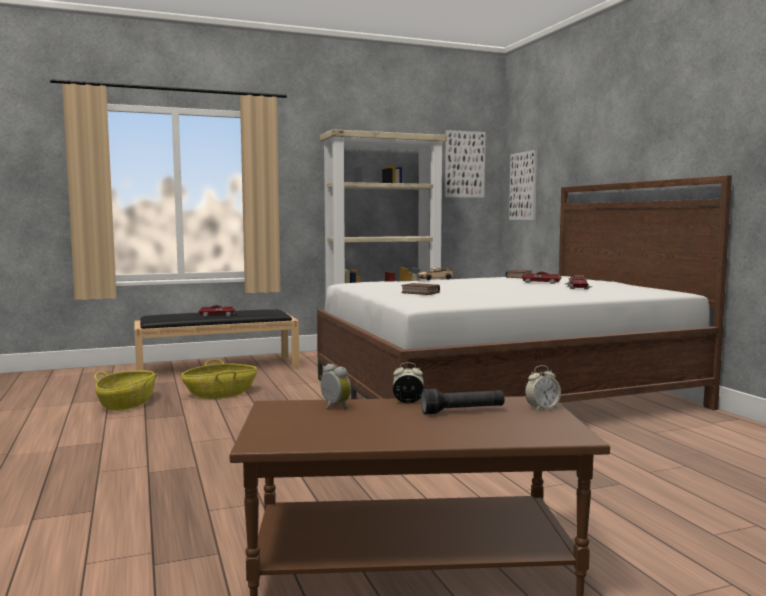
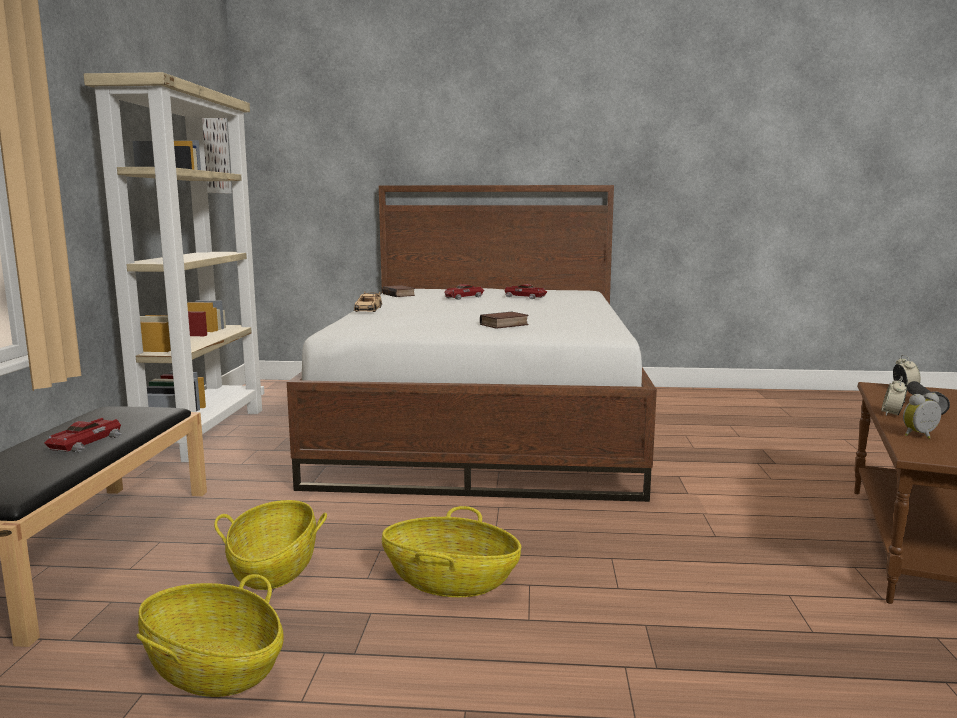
camera: 65 degrees left, 5 degrees up
picture [509,150,537,220] -> none
none -> basket [382,506,521,597]

